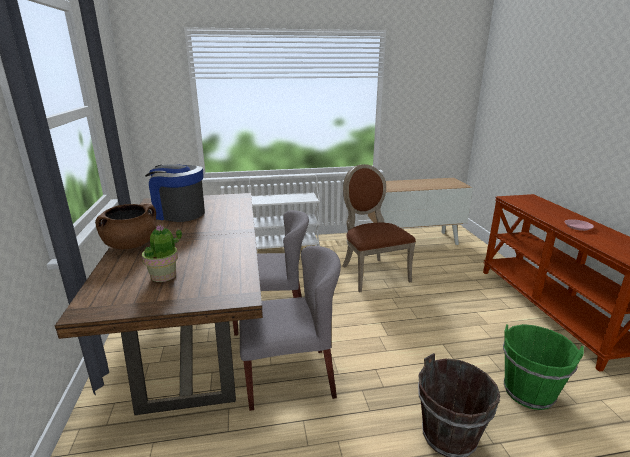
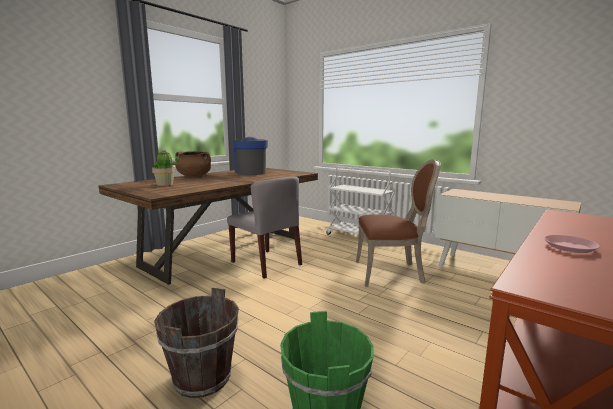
camera: 50 degrees right, 10 degrees down
grey chair [239,246,341,411] -> none
brown chair [342,164,416,293] -> brown chair turned 60 degrees clockwise [356,159,441,287]

